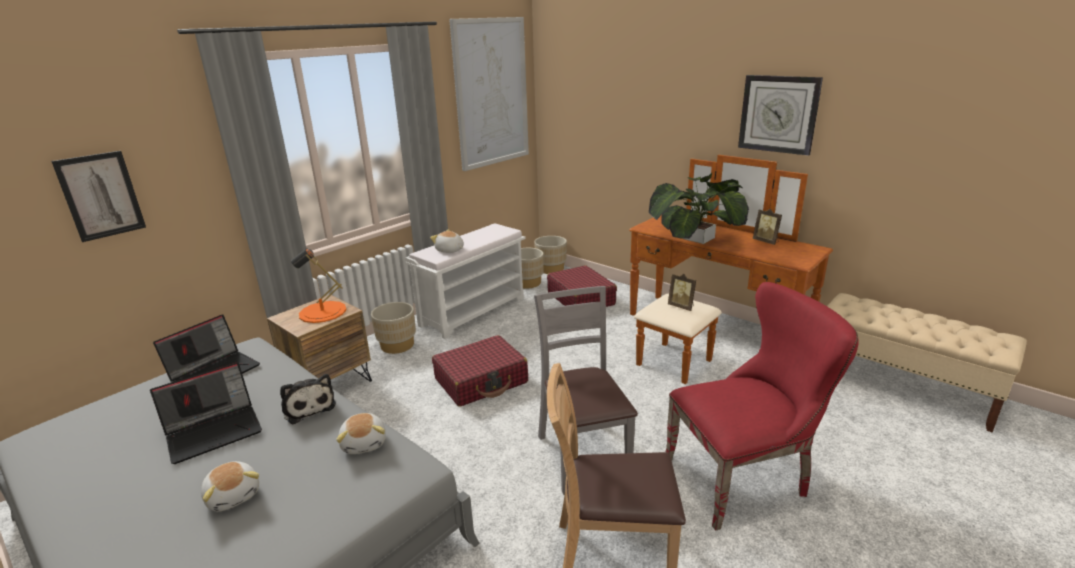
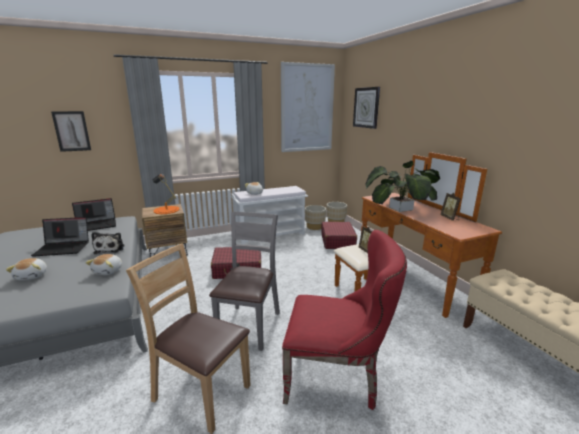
camera: 25 degrees right, 5 degrees down
beige planter [371,302,416,354] -> none
wall clock [738,75,823,156] -> wall clock moved to [353,87,380,129]

